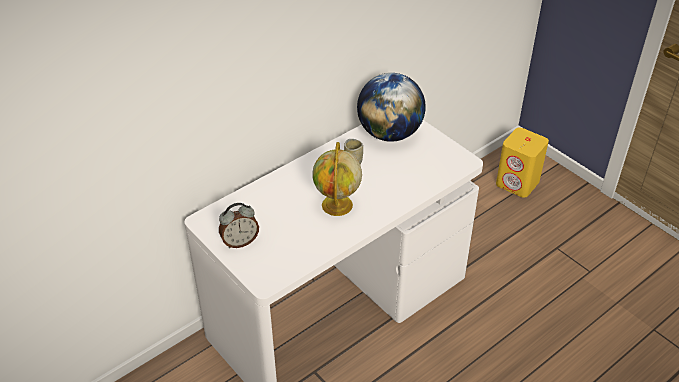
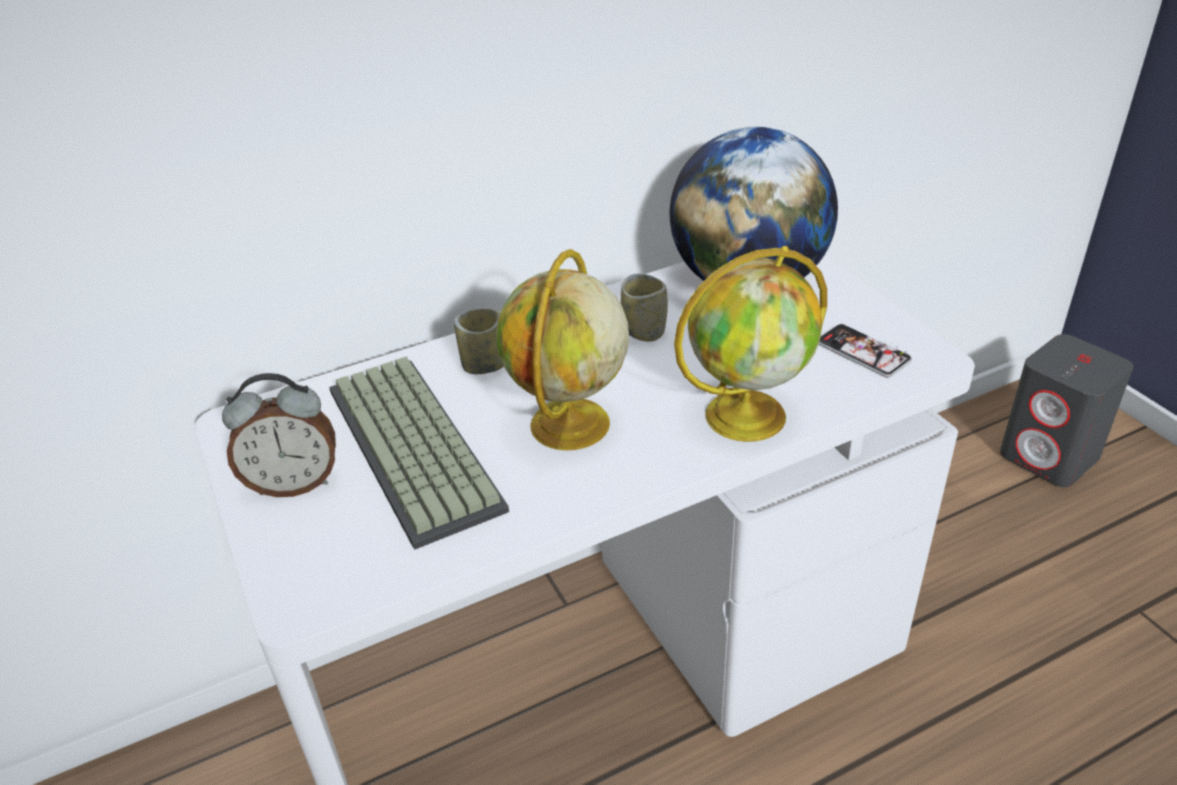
camera: 15 degrees right, 5 degrees down
yellow speaker [496,127,549,198] -> grey speaker [1000,334,1134,487]
none -> keyboard [329,357,509,550]
none -> cup [454,308,504,374]
none -> globe [674,246,827,442]
none -> phone [818,324,912,377]

